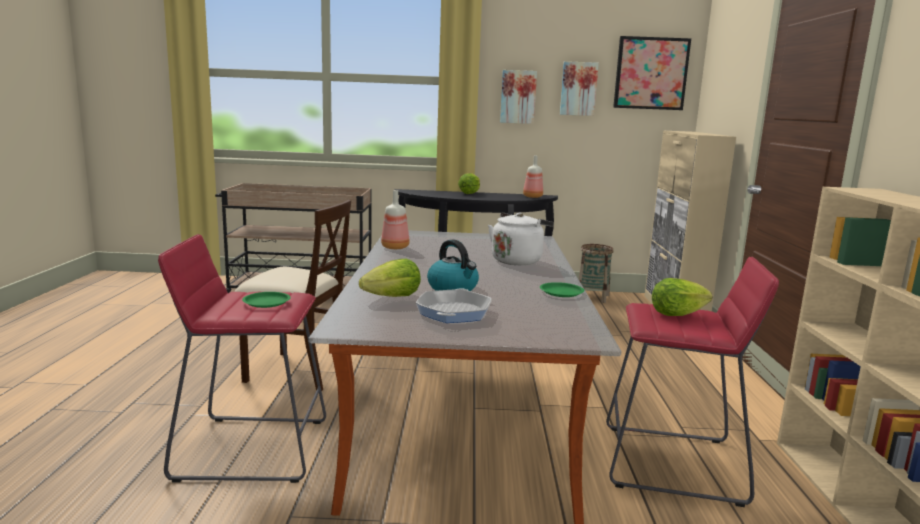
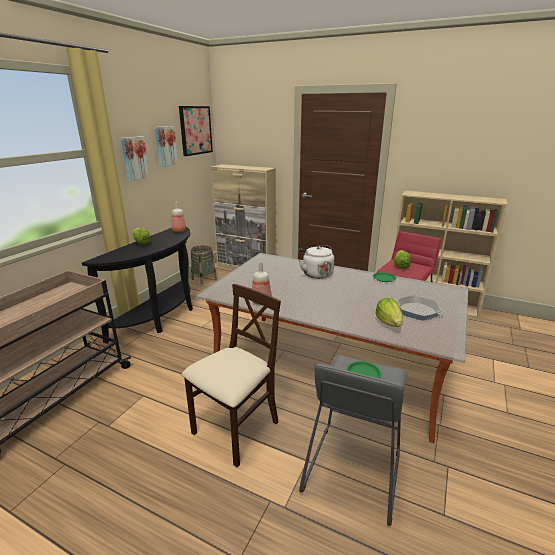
camera: 65 degrees left, 10 degrees up
red stool [158,234,326,483] -> grey stool [299,355,407,526]
kettle [427,239,479,291] -> none

